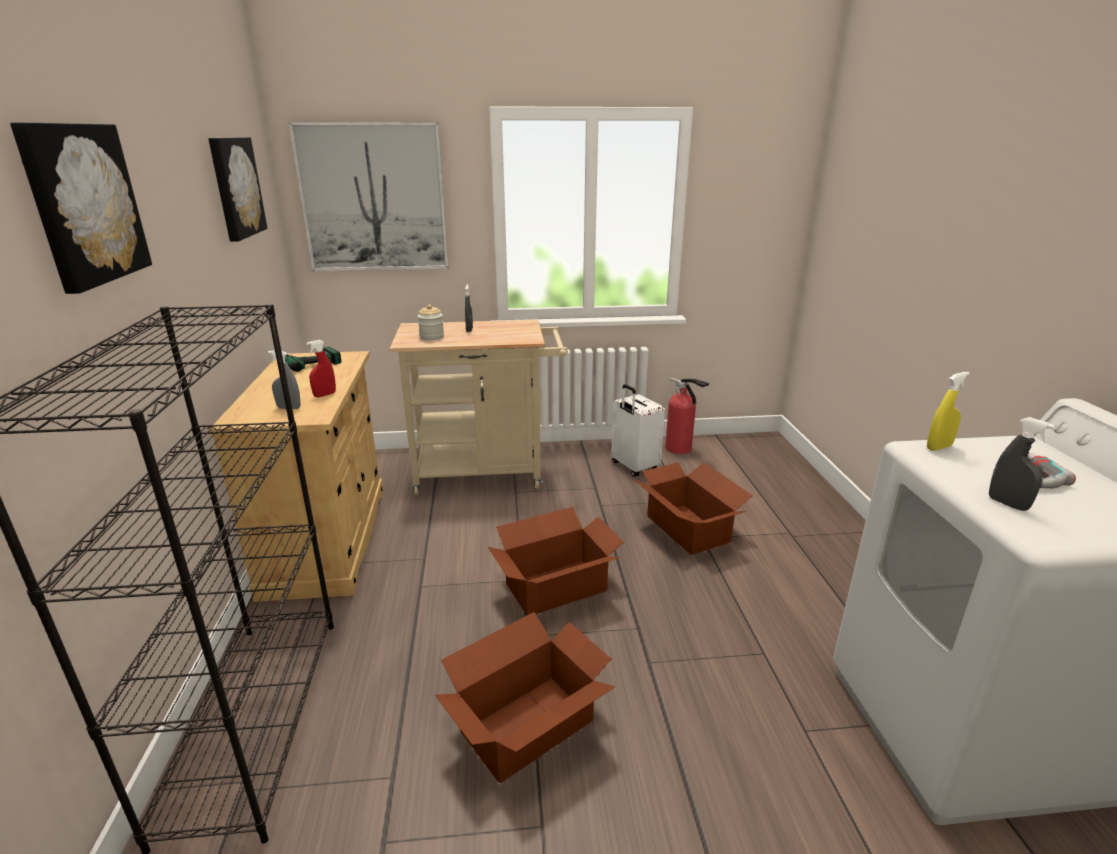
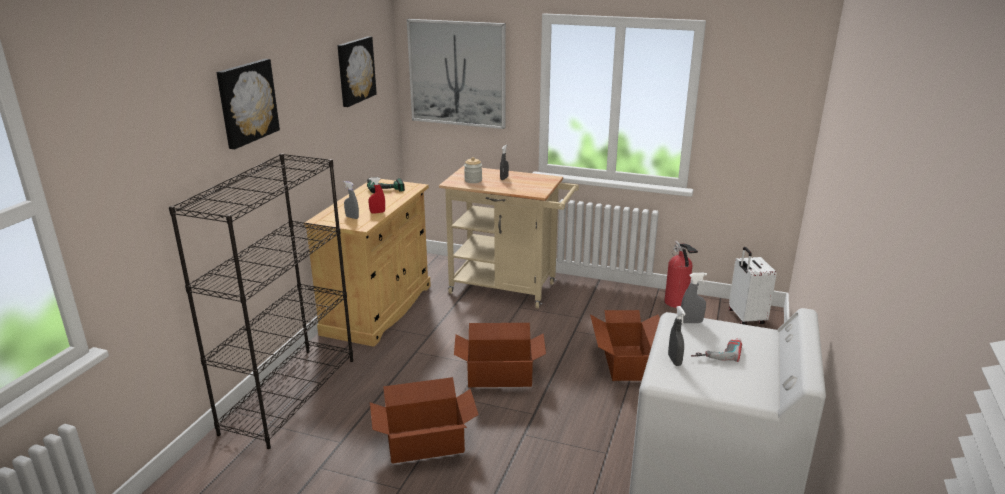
camera: 25 degrees right, 0 degrees up
white suitcase [611,384,665,476] -> white suitcase moved to [729,247,777,325]
yellow spray bottle [927,372,970,451] -> grey spray bottle [681,273,707,323]

